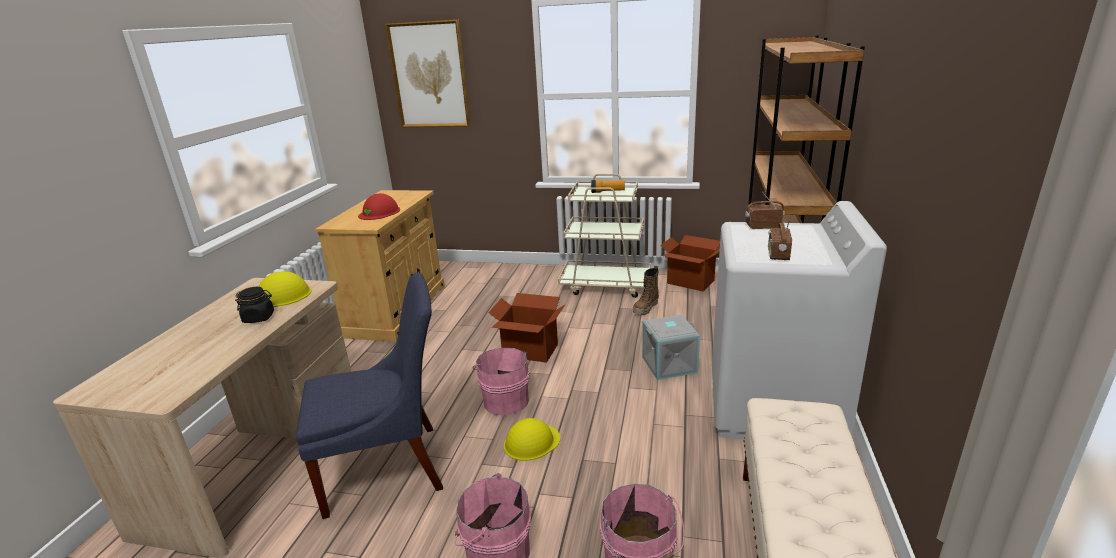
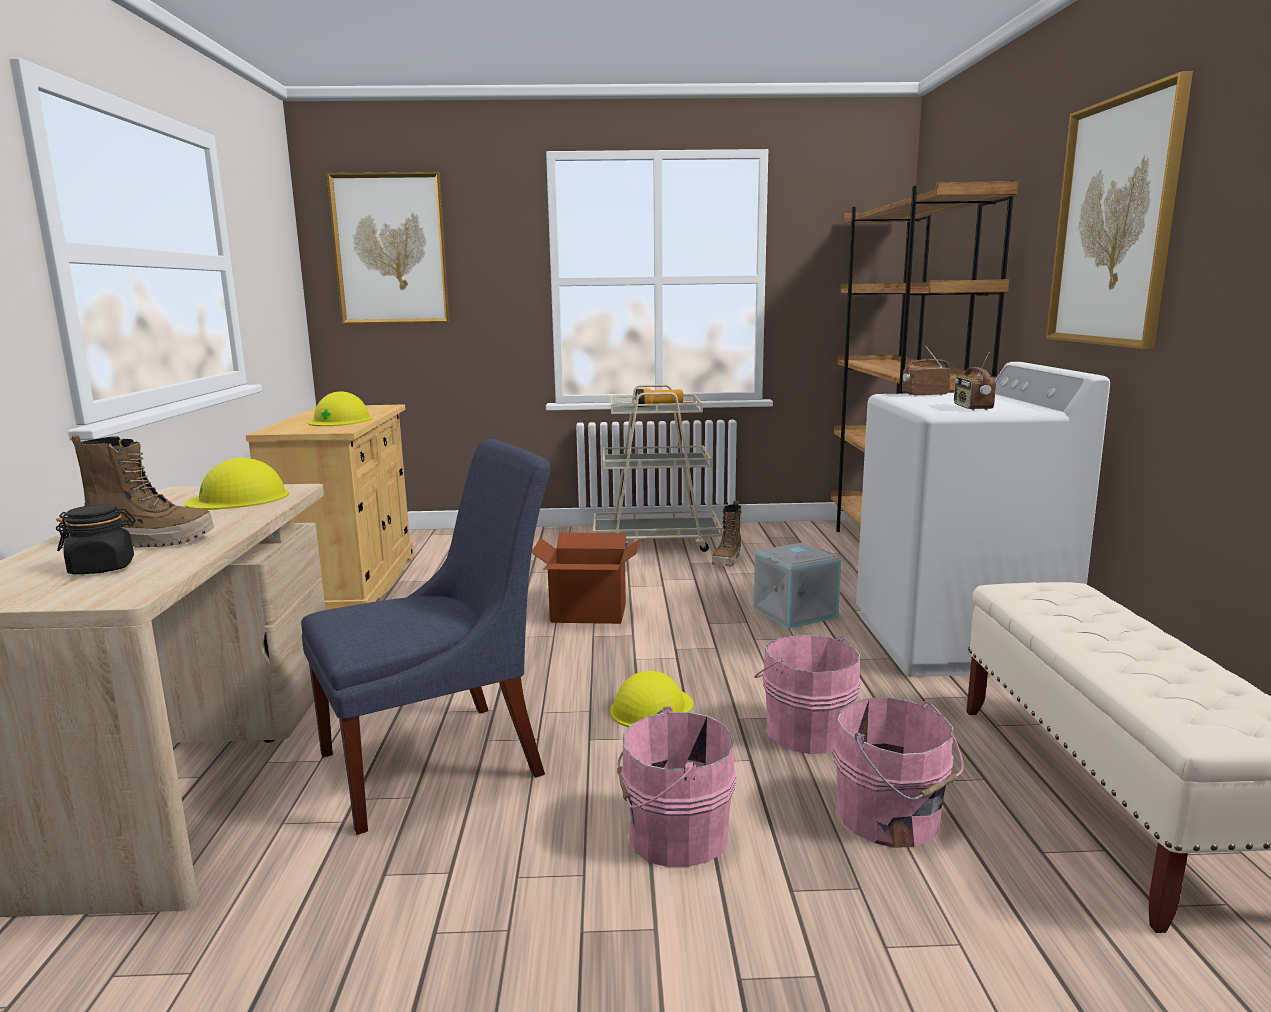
camera: 15 degrees left, 10 degrees down
black jar [235,287,274,323] -> black jar moved to [56,504,136,574]
red hard hat [358,193,400,220] -> yellow hard hat [308,391,372,426]
pink bucket [472,348,529,415] -> pink bucket moved to [754,635,861,754]
cardboard box [660,235,720,291] -> none
none -> boot [71,435,214,548]
none -> picture [1046,72,1193,349]

